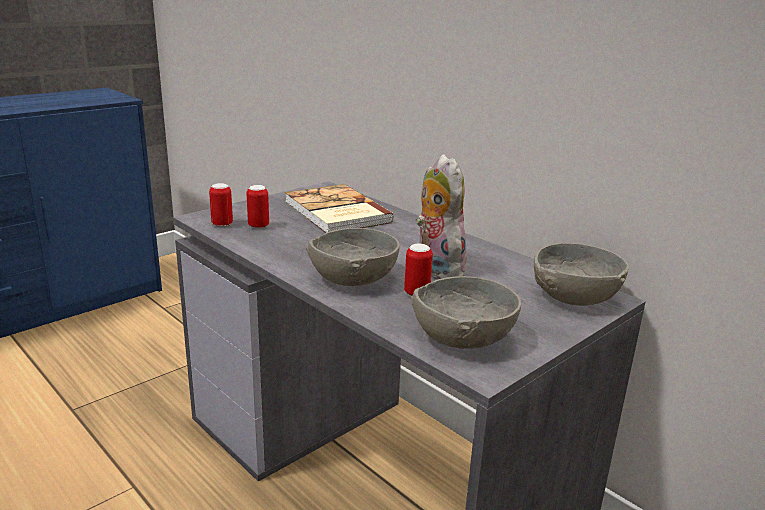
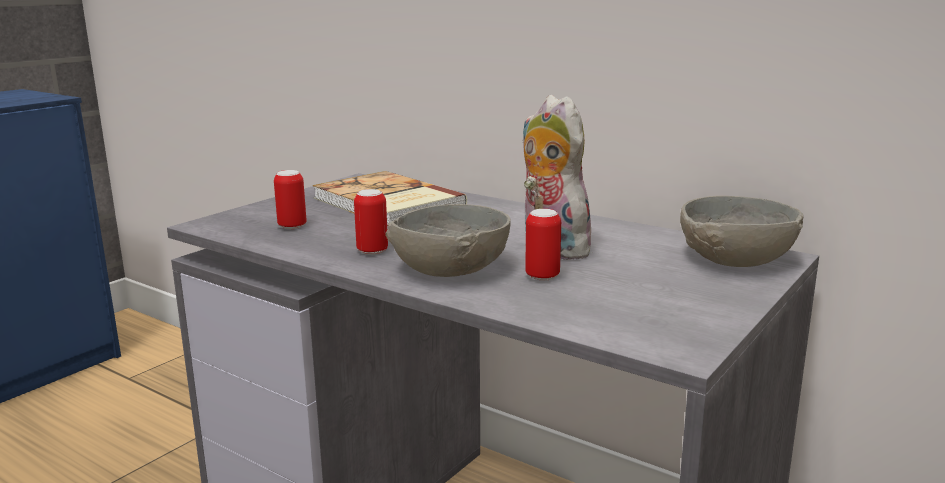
camera: 10 degrees left, 5 degrees down
can [209,183,233,227] -> can moved to [354,189,388,255]
grey bowl [411,276,521,349] -> none

